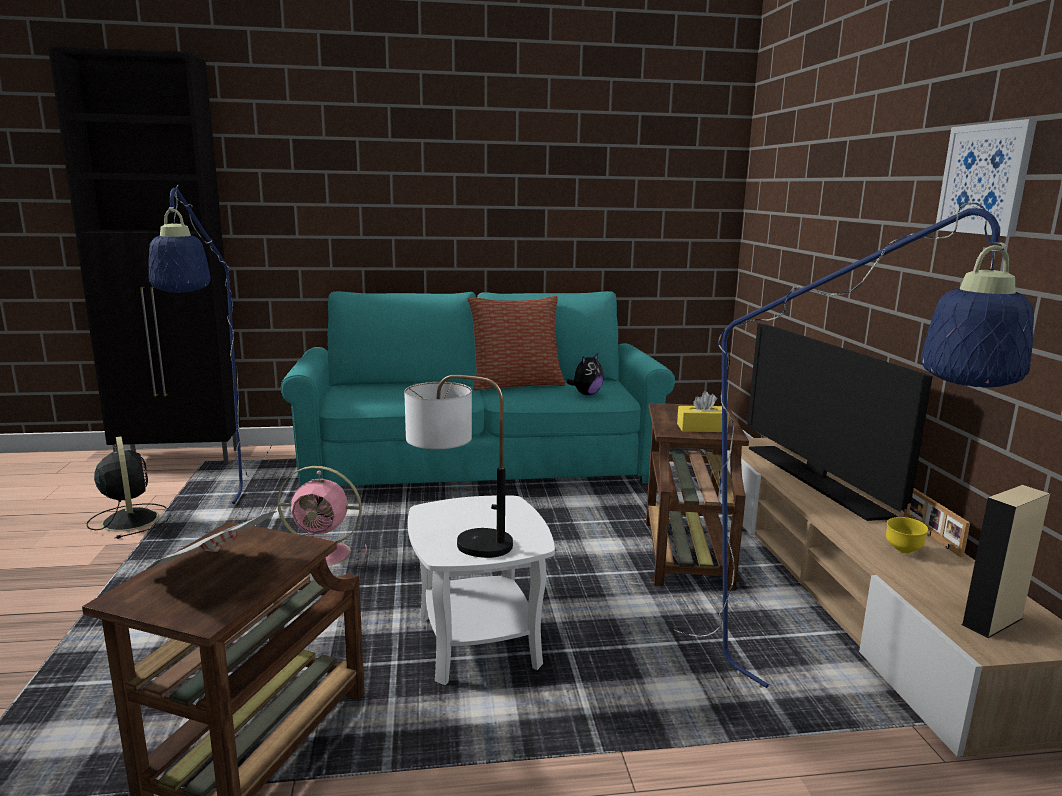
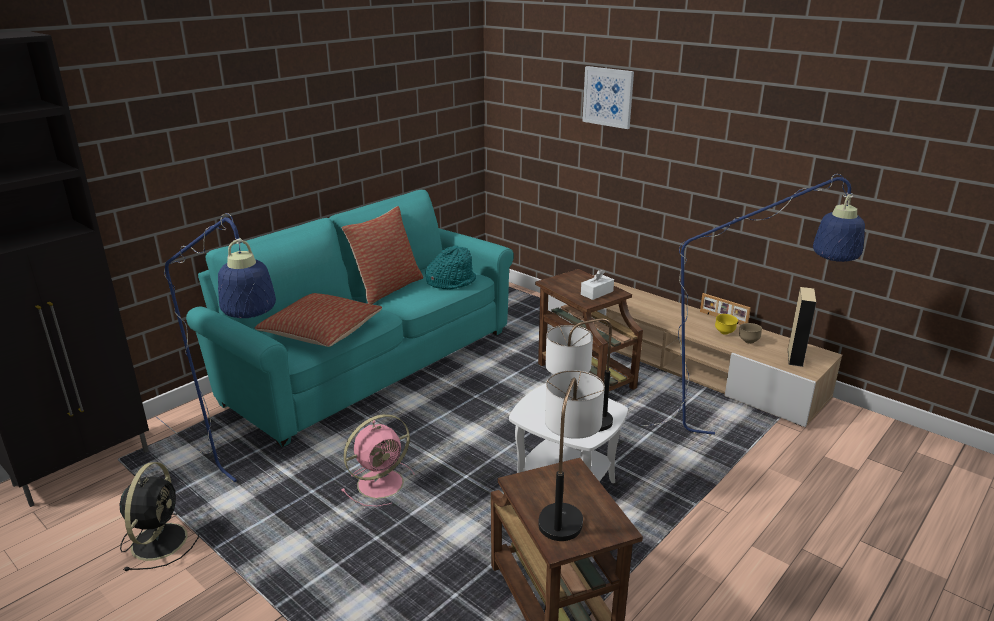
camera: 40 degrees left, 10 degrees up
black fan [87,437,171,539] -> black fan turned 75 degrees clockwise [119,462,199,571]
newspaper [146,511,277,570] -> table lamp [538,370,605,541]
plush toy [566,353,604,395] -> turquoise hat [425,246,476,290]
yellow tissue box [677,391,729,432] -> white tissue box [581,269,614,300]
television [747,323,933,521] -> none
picture [936,119,1037,237] -> picture moved to [582,66,634,129]
none -> pillow [255,293,382,347]
none -> brown bowl [739,323,762,344]

